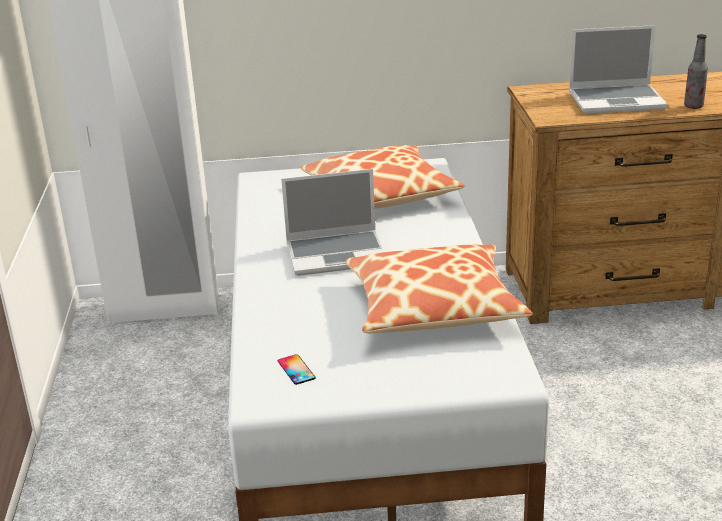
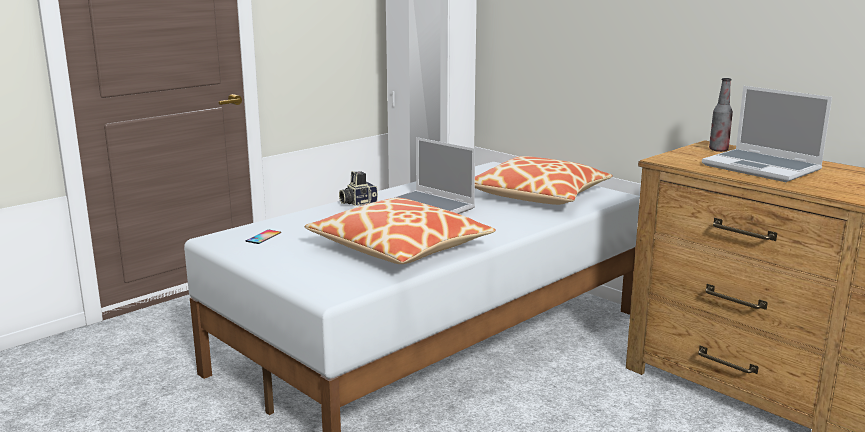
camera: 50 degrees right, 10 degrees down
bottle [684,34,708,109] -> bottle moved to [709,78,733,152]
none -> camera [339,171,378,206]

